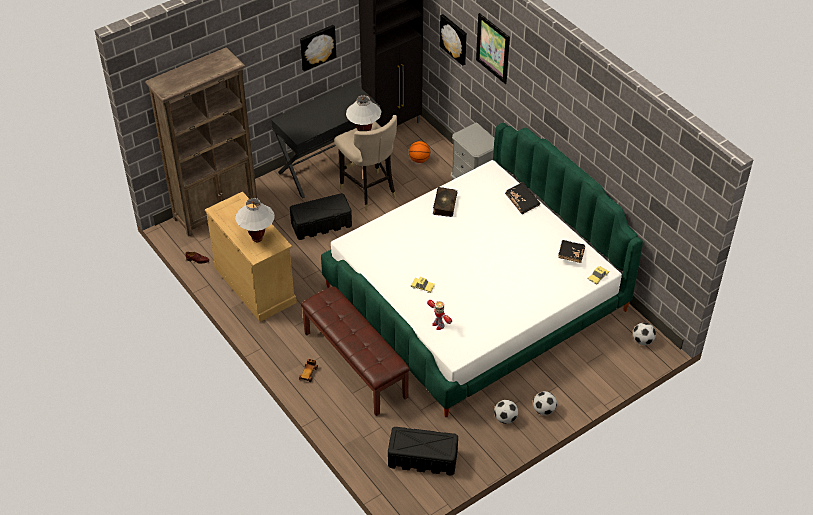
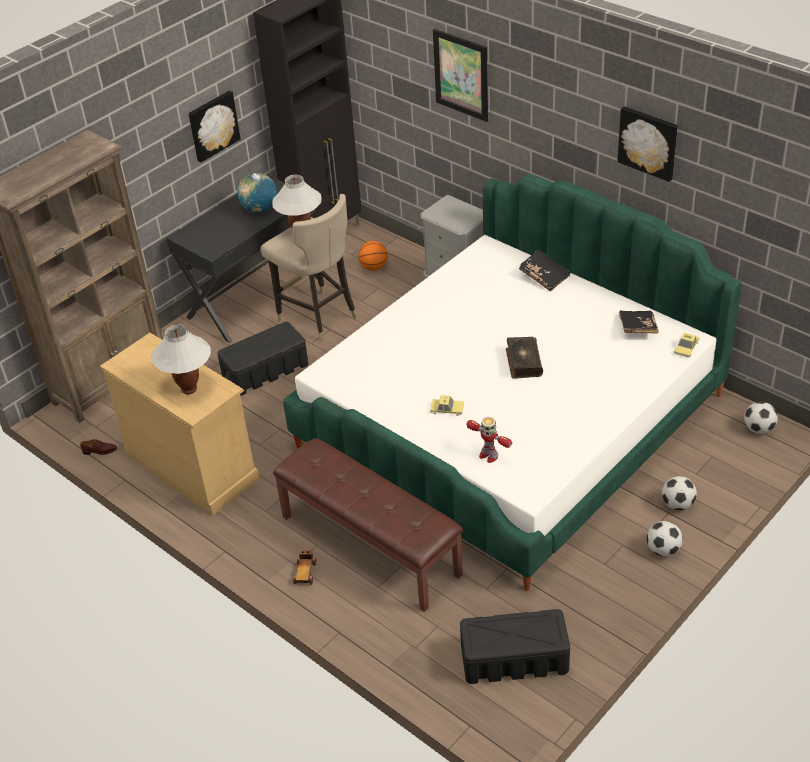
camera: 10 degrees left, 5 degrees down
book [433,187,458,217] -> book moved to [506,337,543,379]
picture [440,14,467,66] -> picture moved to [617,106,678,182]
football [494,400,518,424] -> football moved to [662,476,697,510]
none -> globe [237,173,277,213]

